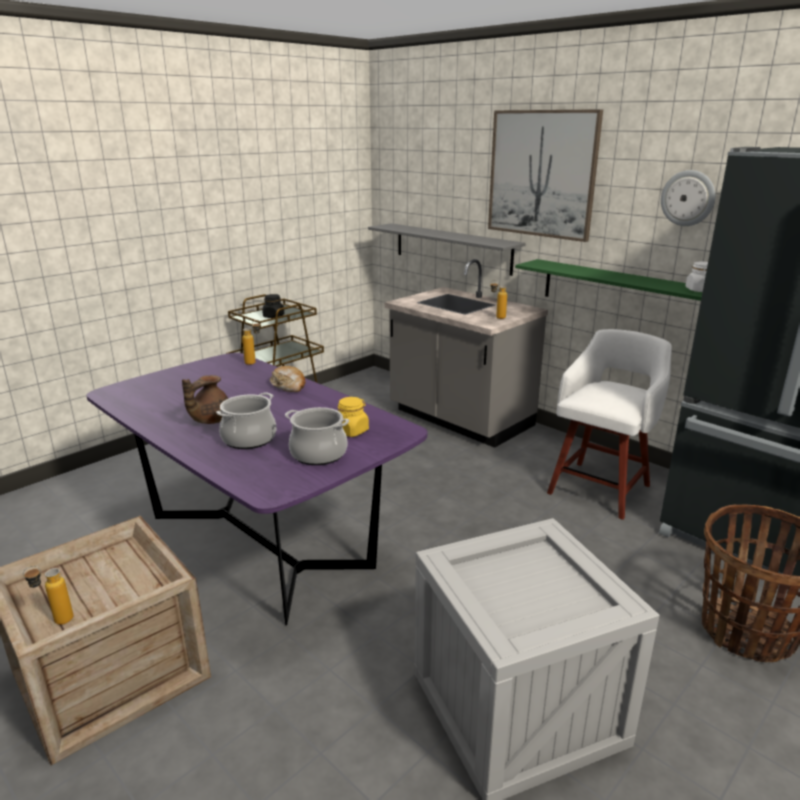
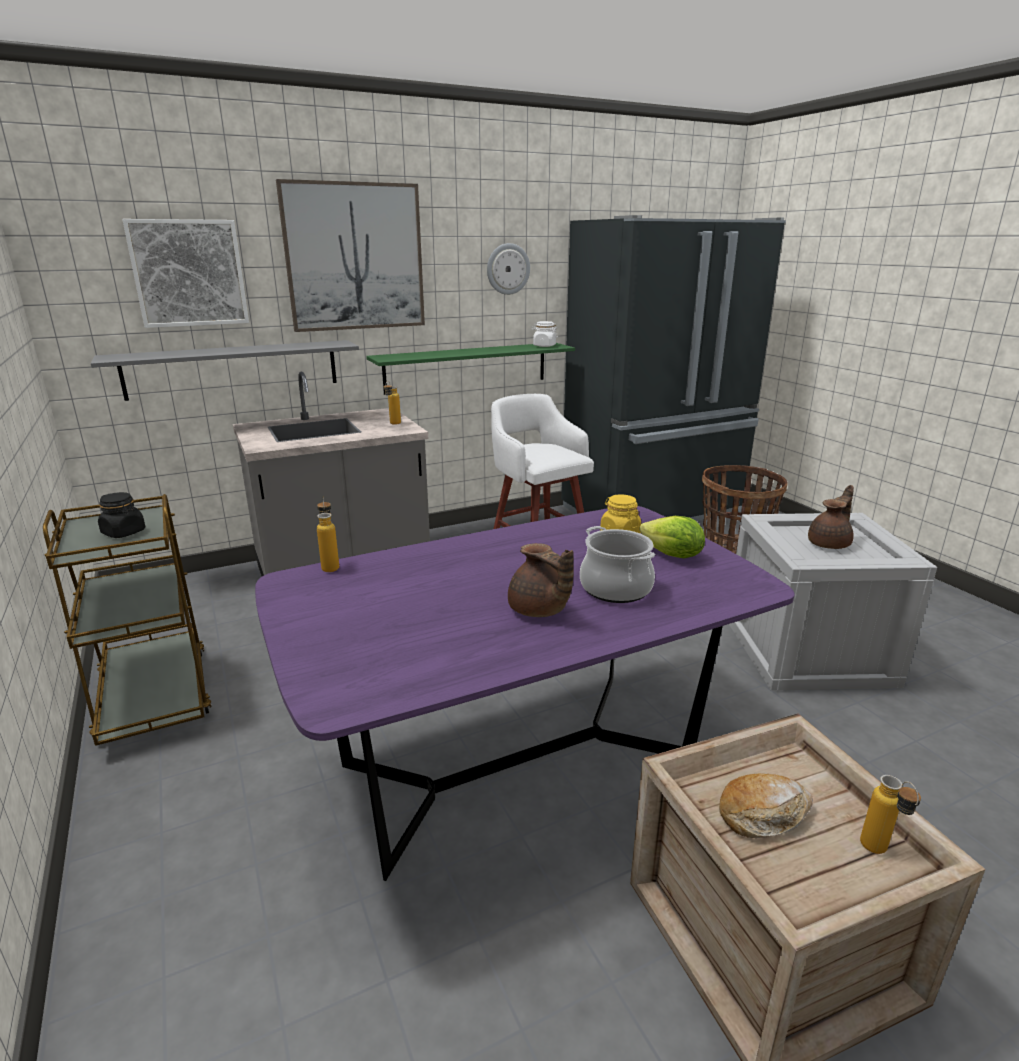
camera: 70 degrees left, 0 degrees up
bread [270,366,305,392] -> bread moved to [719,773,813,838]
cooking pot [285,407,349,465] -> lettuce [639,516,705,558]
none -> picture [122,219,249,328]
none -> brown teapot [808,485,854,549]

